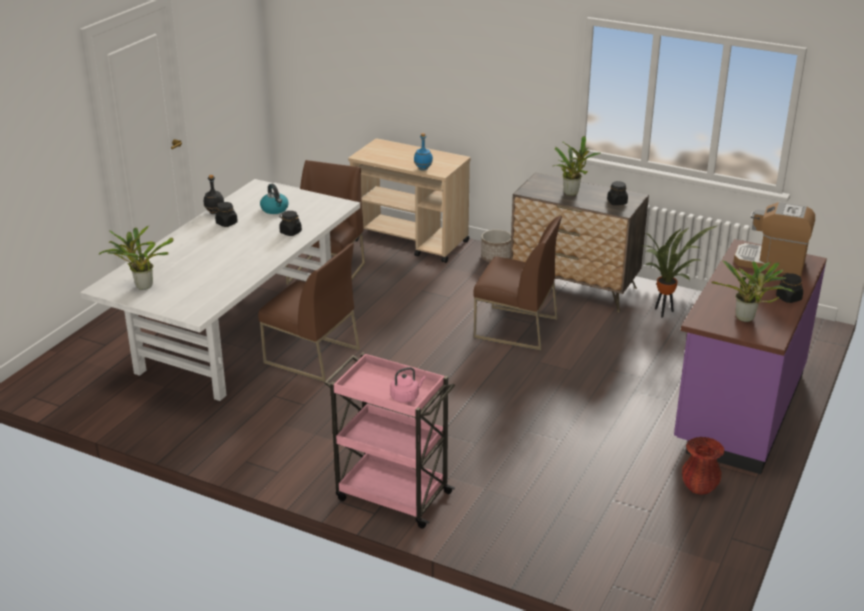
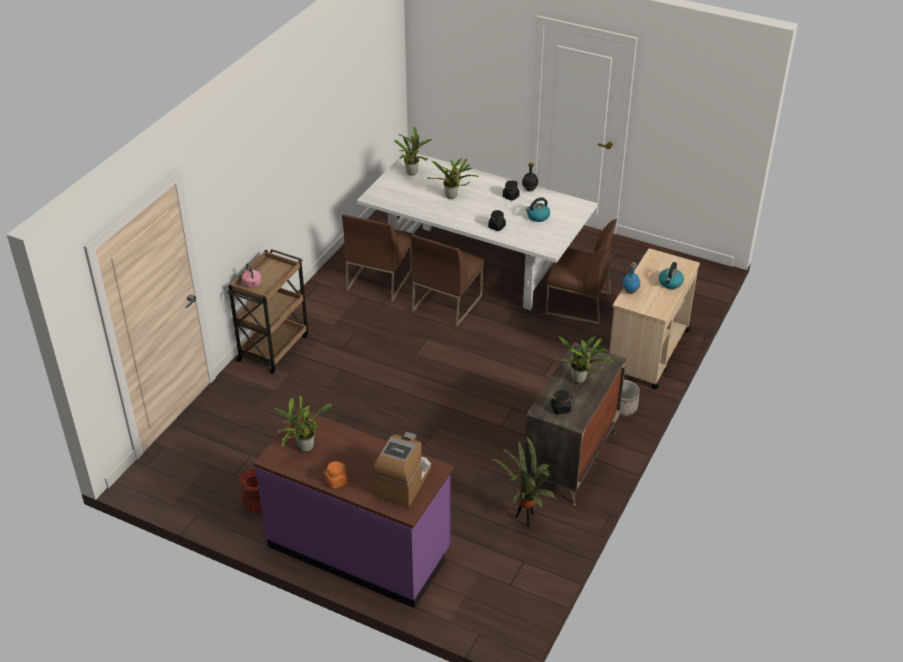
camera: 90 degrees right, 10 degrees up
pink cart [324,352,455,528] -> brown cart [227,249,308,374]
brown chair [474,216,562,351] -> brown chair moved to [342,214,412,302]
black jar [776,273,803,303] -> orange jar [323,461,348,489]
none -> potted plant [427,158,480,199]
none -> kettle [659,262,684,289]

